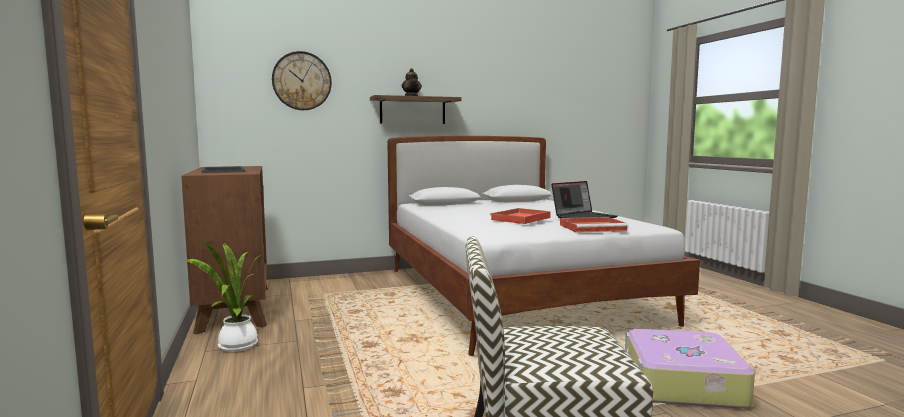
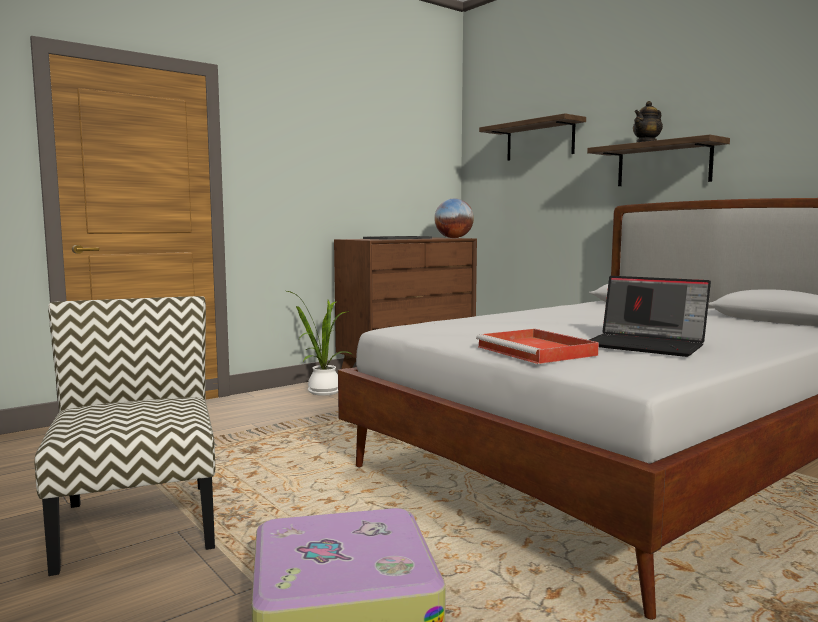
camera: 70 degrees right, 0 degrees up
wall clock [272,51,332,110] -> shelf [479,113,586,161]
red tray [490,208,551,224] -> none
none -> globe [434,199,474,238]

